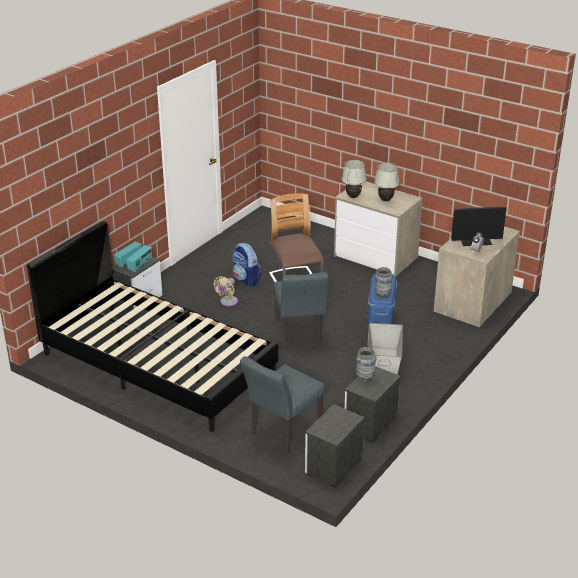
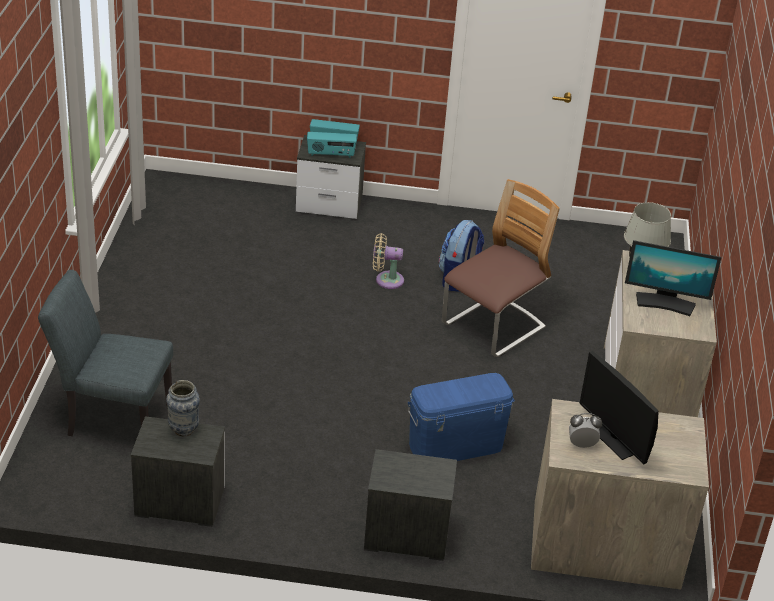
camera: 60 degrees right, 5 degrees up
black bed [27,221,278,432] -> none
grey chair [273,272,329,347] -> none
nightstand [305,404,365,488] -> nightstand moved to [364,449,457,561]
grey storage box [367,323,403,375] -> none
white table lamp [374,163,400,201] -> monitor [625,240,721,316]
vase [375,267,393,299] -> none

